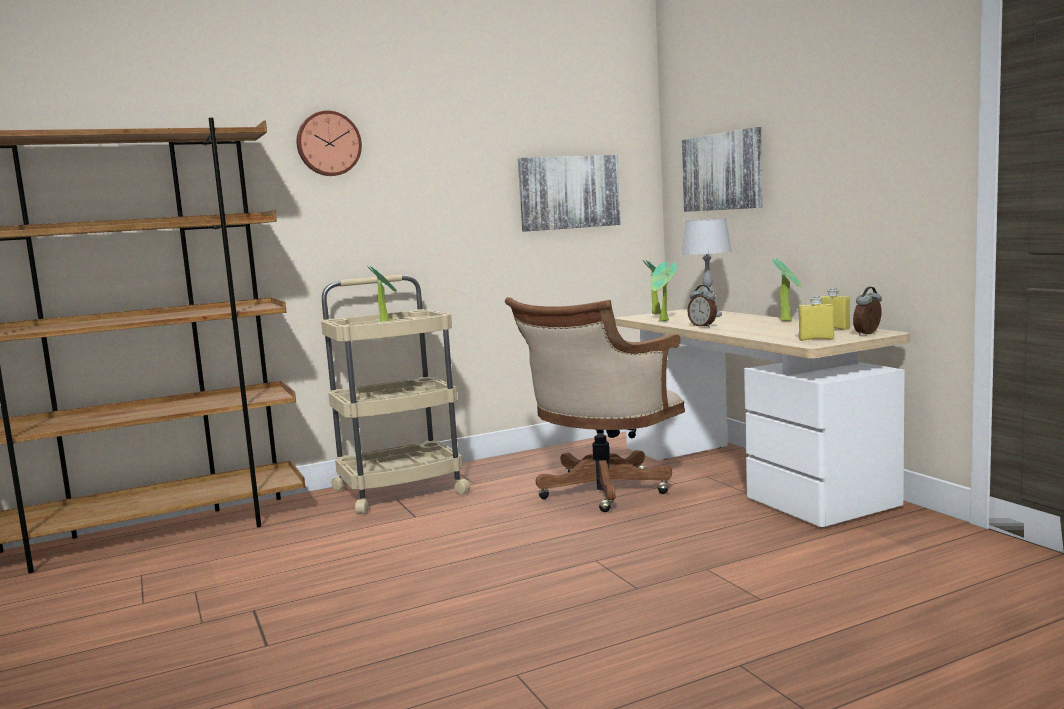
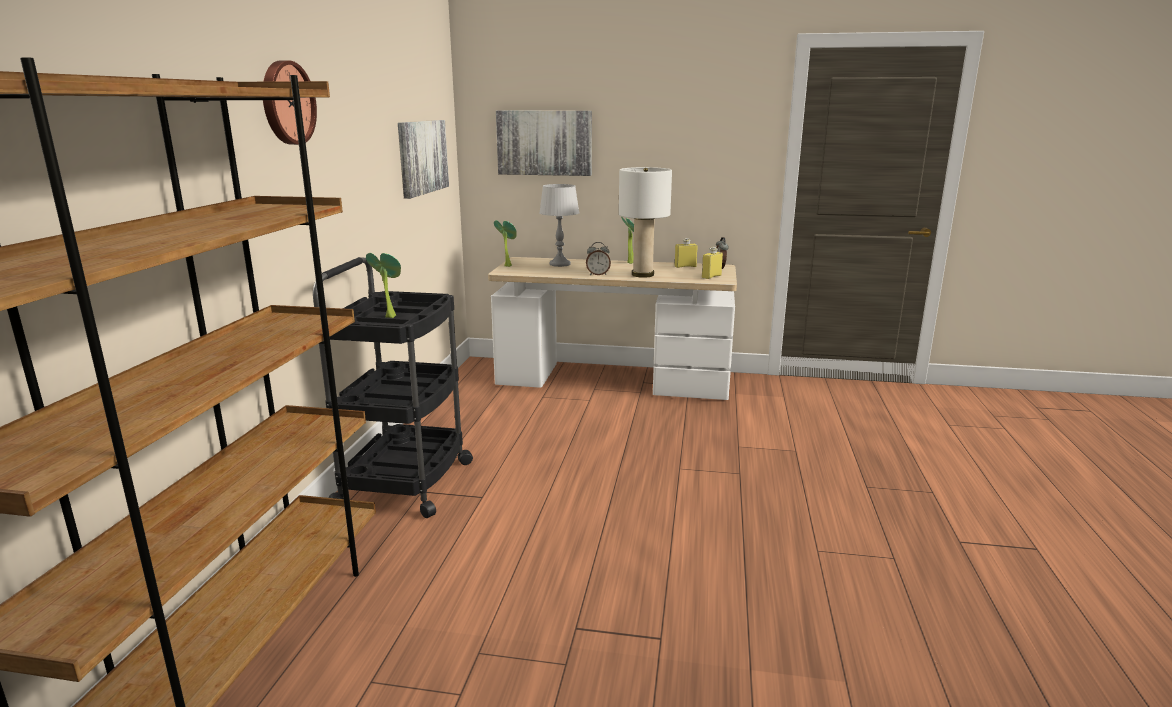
camera: 55 degrees left, 10 degrees up
beige cart [321,275,470,515] -> black cart [313,257,473,518]
office chair [505,297,685,512] -> none
potted plant [650,262,677,322] -> none
none -> white table lamp [619,167,672,278]

